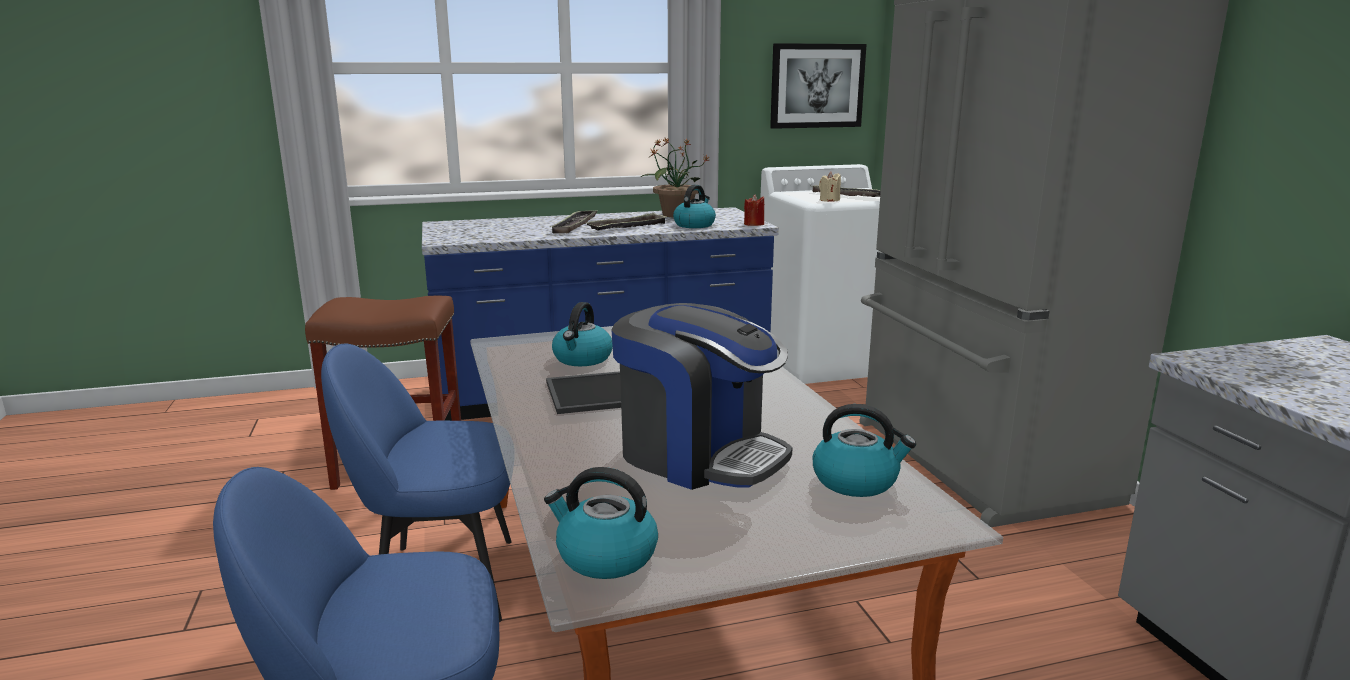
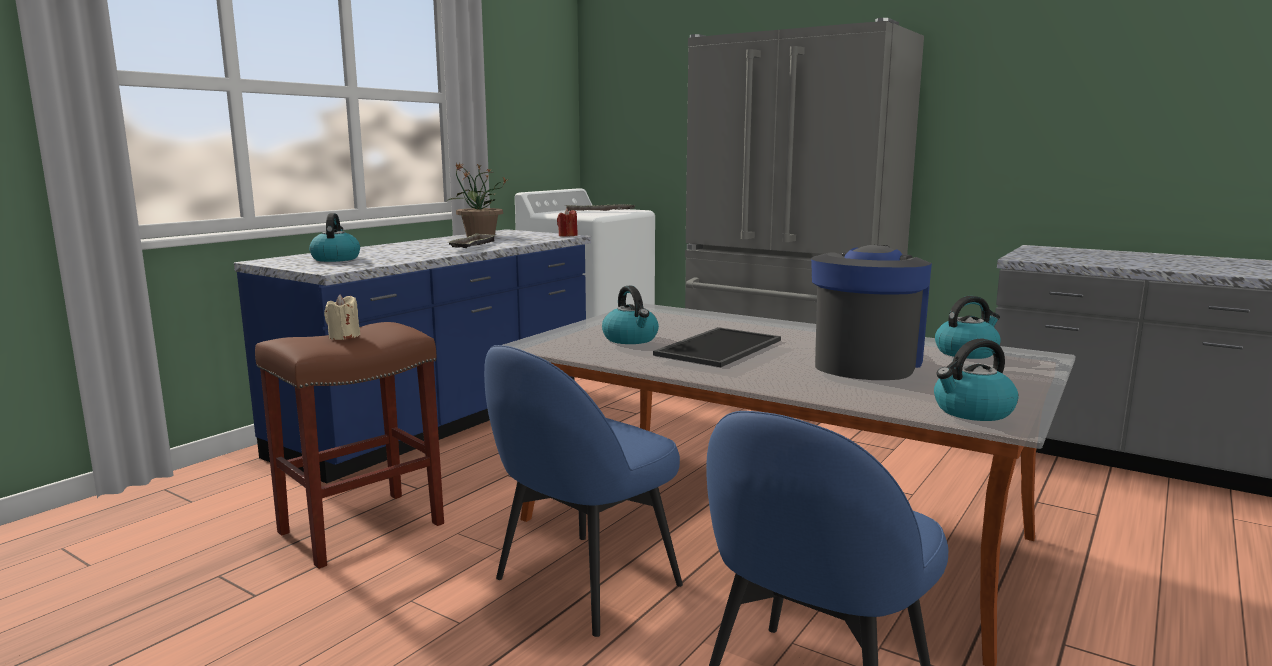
camera: 40 degrees left, 5 degrees down
tray [551,210,598,234] -> none
coffee machine [611,303,793,490] -> coffee machine turned 60 degrees counterclockwise [811,245,932,380]
kettle [673,185,716,228] -> kettle moved to [309,213,360,262]
picture [770,43,867,129] -> none
beige candle [819,172,841,202] -> beige candle moved to [324,295,360,340]

